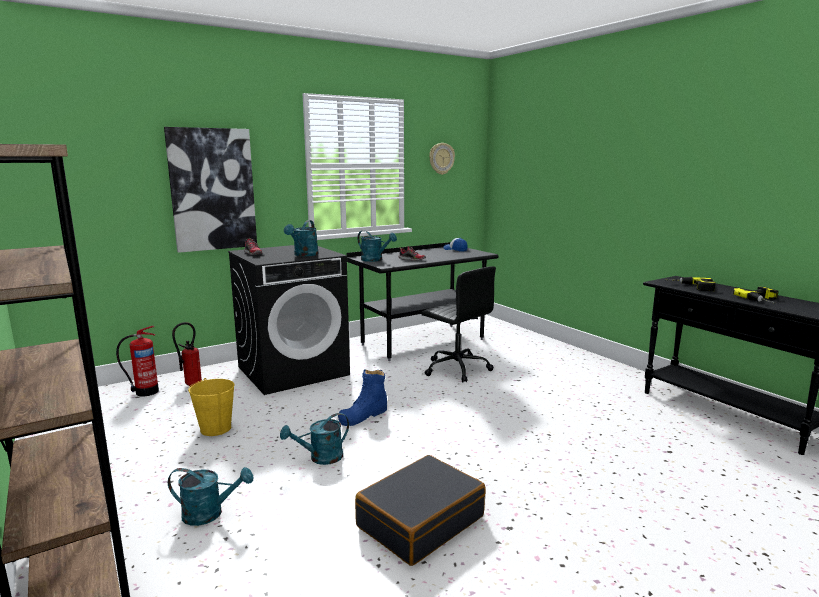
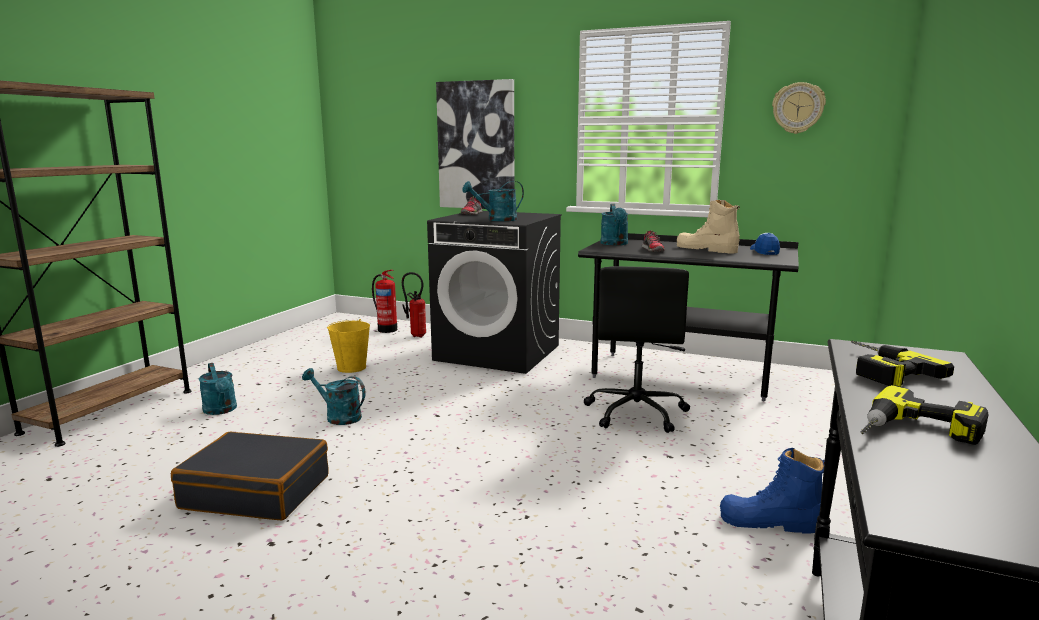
camera: 55 degrees right, 0 degrees up
blue boot [338,369,387,426] -> blue boot moved to [720,448,825,534]
none -> beige boot [677,200,740,254]

